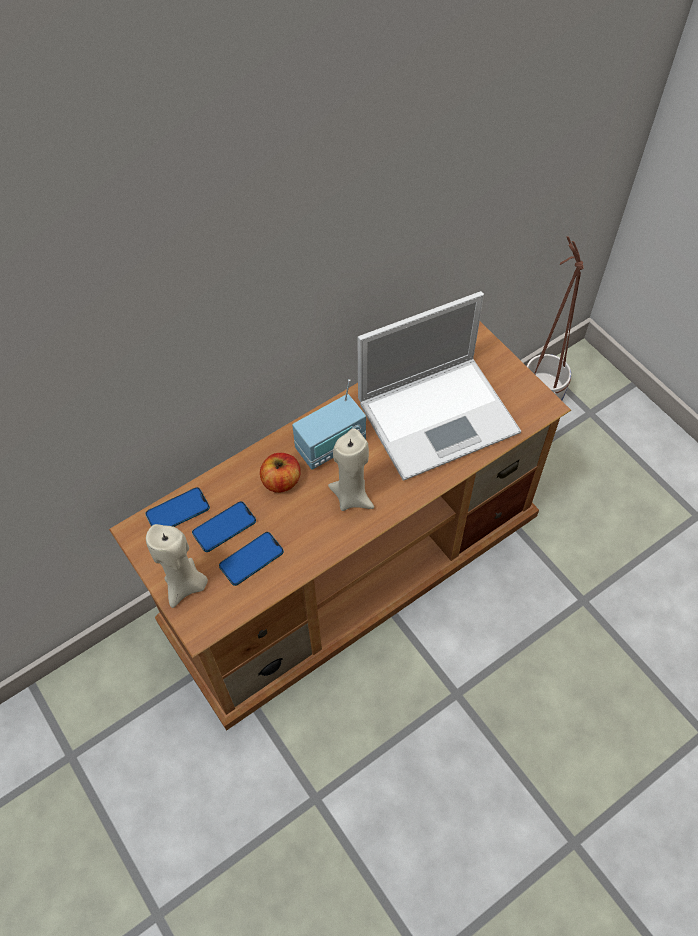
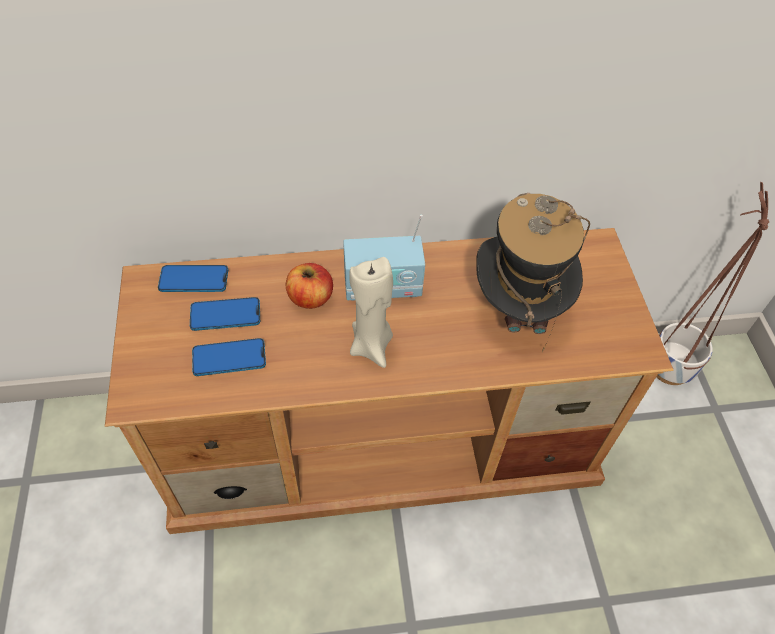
camera: 25 degrees right, 5 degrees down
beige candle [146,524,208,608] -> none
laptop [358,291,521,481] -> hat [476,193,590,352]

